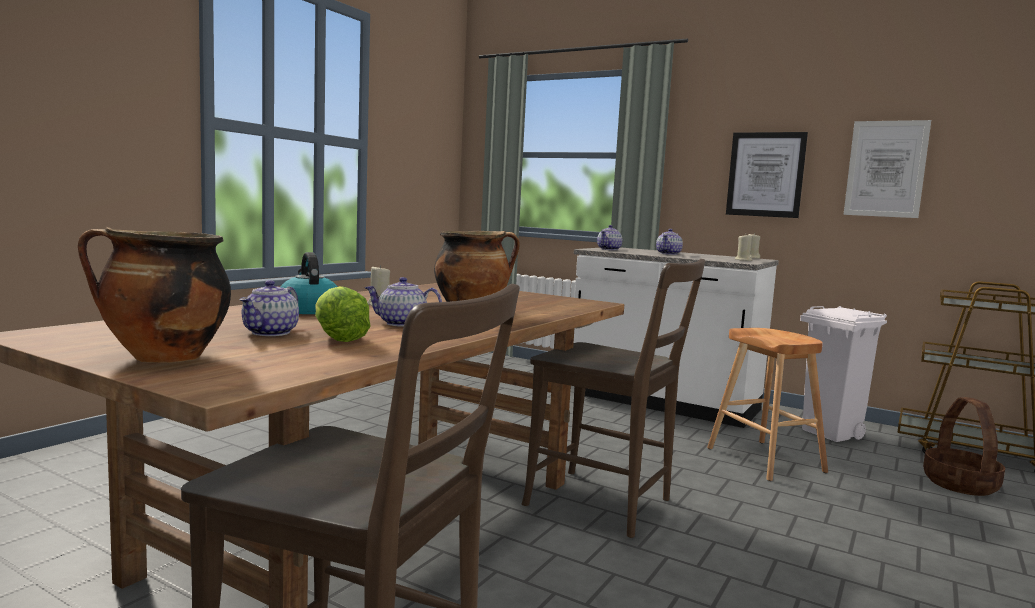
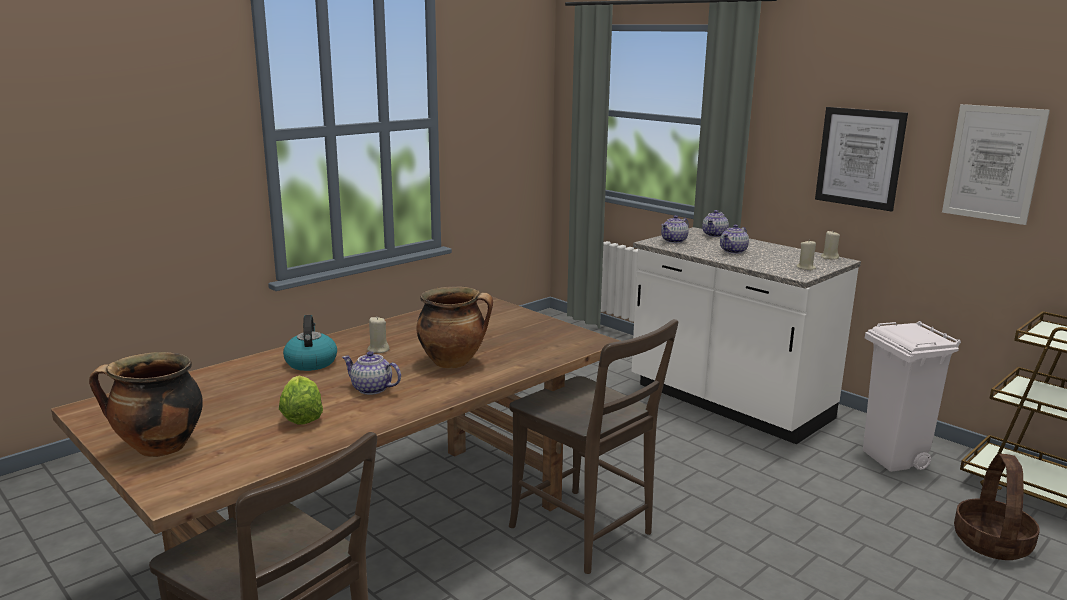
camera: 15 degrees right, 10 degrees up
teapot [240,280,299,336] -> teapot moved to [702,210,729,237]
brown stool [707,328,828,481] -> none

